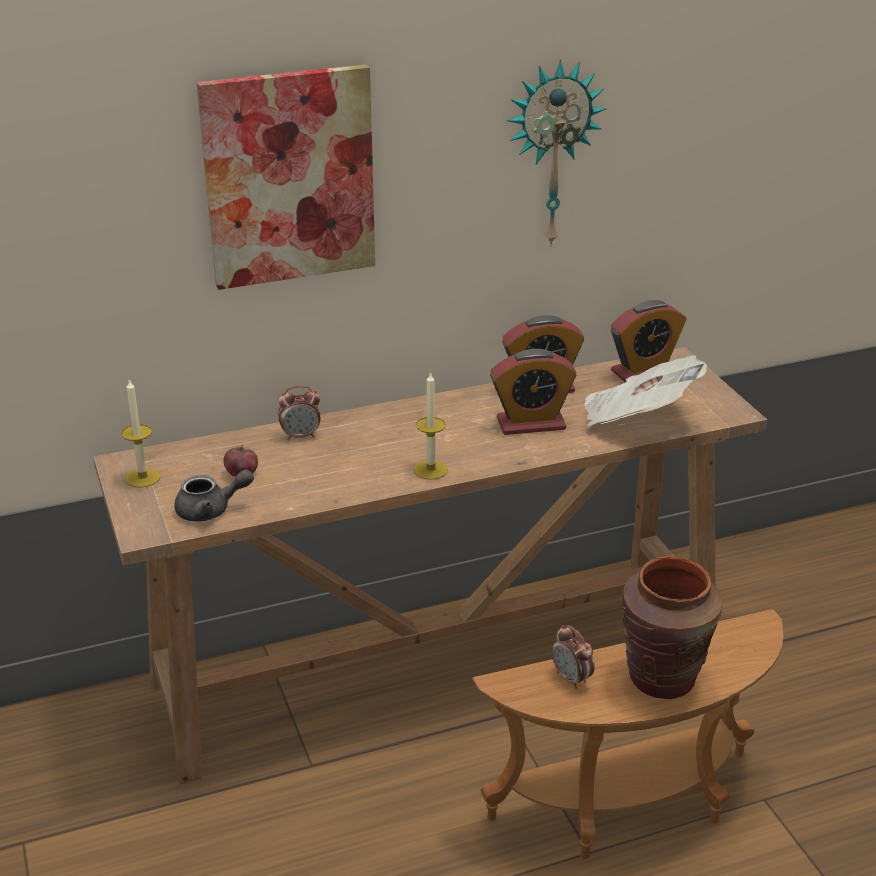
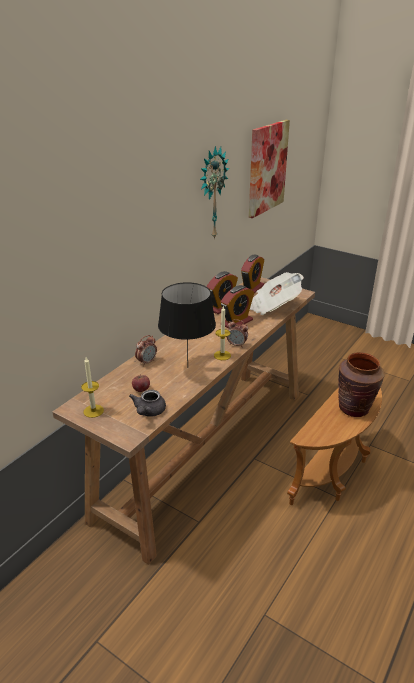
camera: 35 degrees left, 0 degrees up
grey teapot [174,469,254,522] -> grey teapot turned 150 degrees clockwise [129,390,166,417]
picture [197,64,375,290] -> picture moved to [249,120,290,218]
alarm clock [552,625,595,689] -> alarm clock moved to [227,319,248,348]
none -> black table lamp [158,282,216,366]

